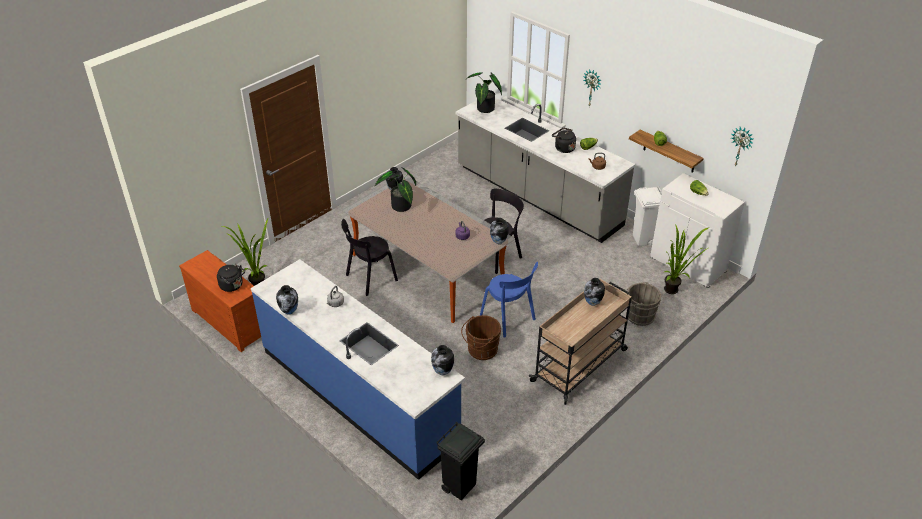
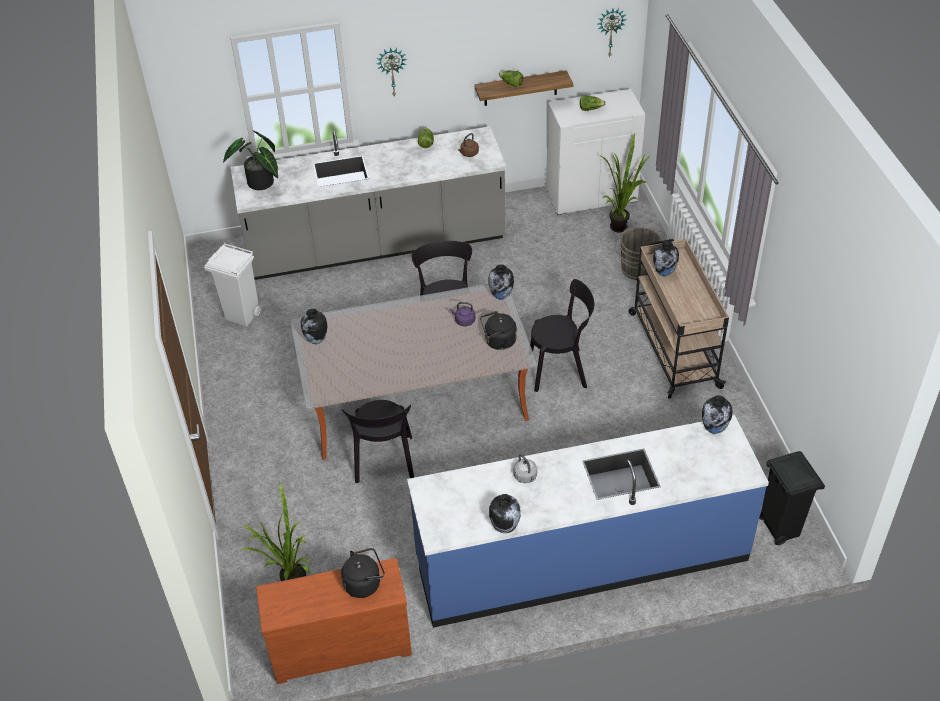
camera: 55 degrees left, 5 degrees up
potted plant [375,167,416,212] -> none
brown bucket [461,315,501,360] -> none
blue chair [480,262,538,338] -> black chair [530,279,594,392]
black kettle [552,128,576,153] -> black kettle moved to [480,311,517,350]
white trash can [633,187,662,246] -> white trash can moved to [204,243,261,327]

